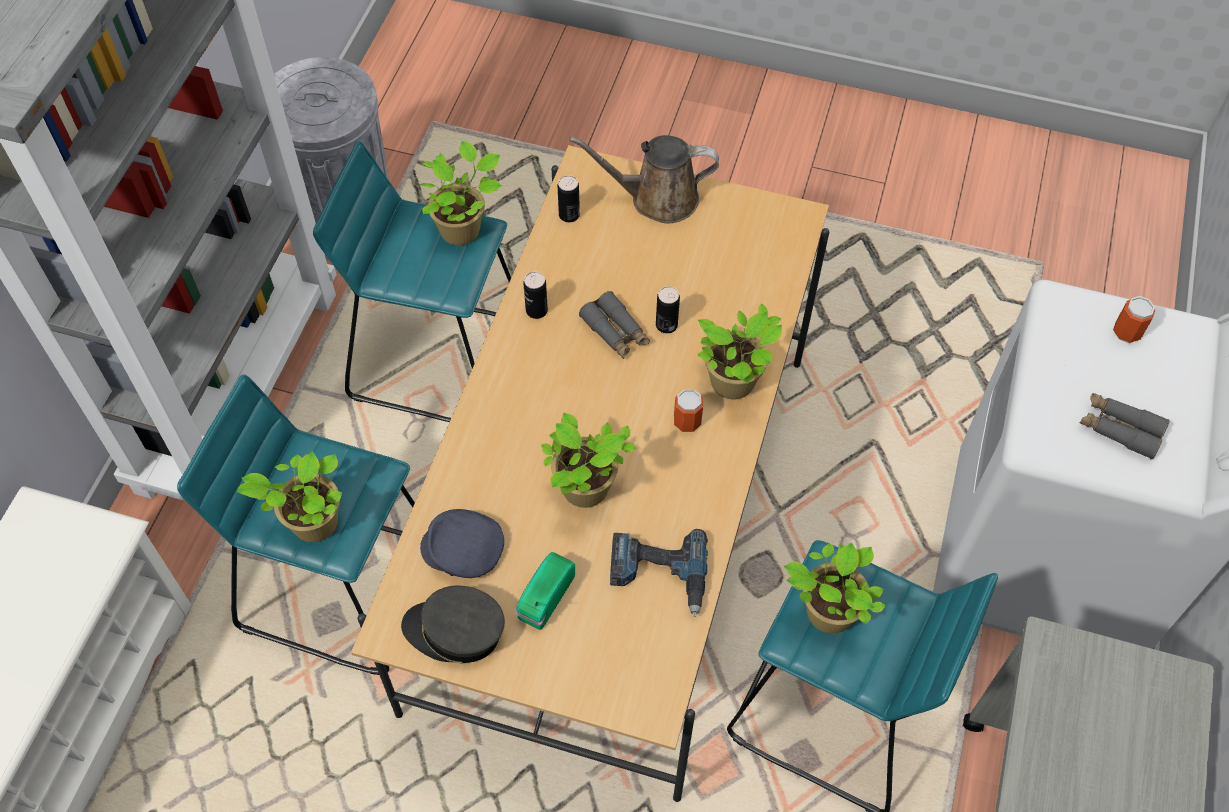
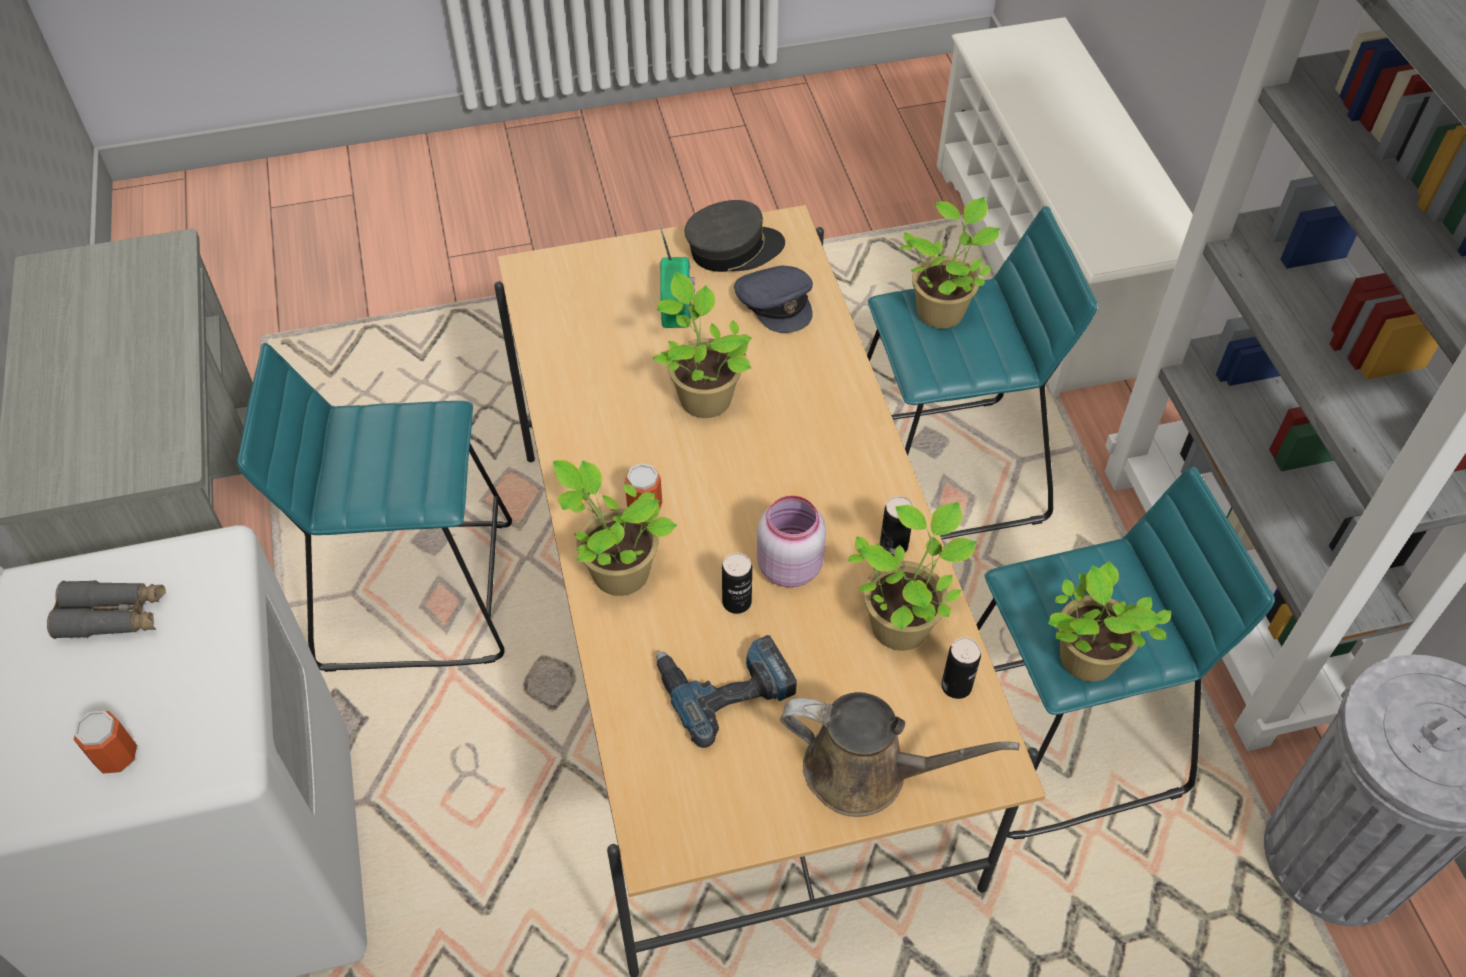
camera: 150 degrees right, 5 degrees down
grey cap [420,509,504,578] -> grey cap turned 75 degrees clockwise [734,266,813,333]
brown watering can [569,135,719,223] -> brown watering can turned 45 degrees clockwise [780,692,1020,817]
grey binoculars [579,291,650,359] -> pink jar [757,495,826,587]
power drill [610,529,708,617] -> power drill moved to [656,635,797,748]
potted plant [784,543,886,634] -> potted plant moved to [848,502,977,651]

